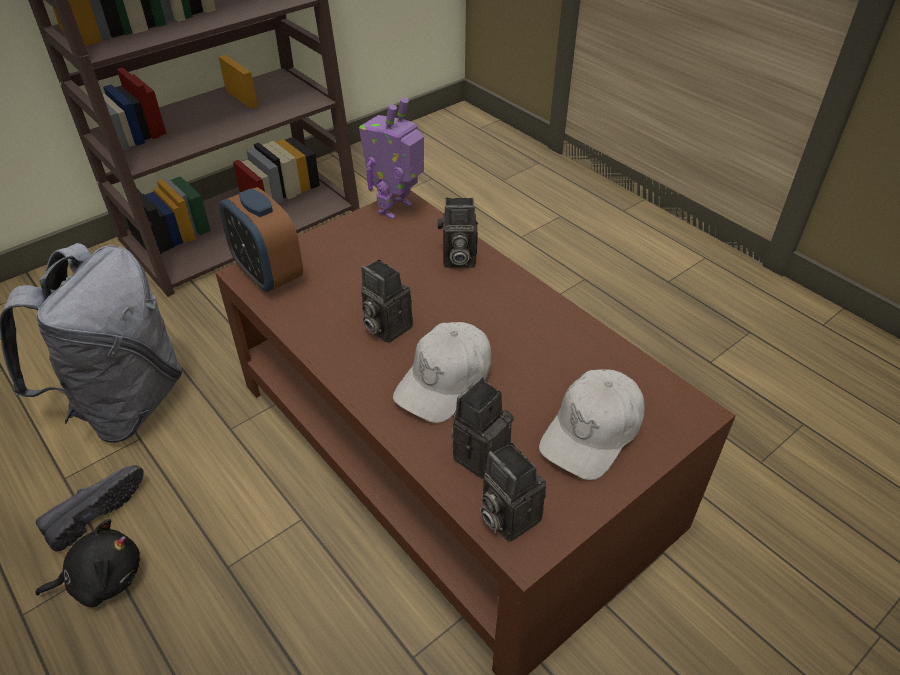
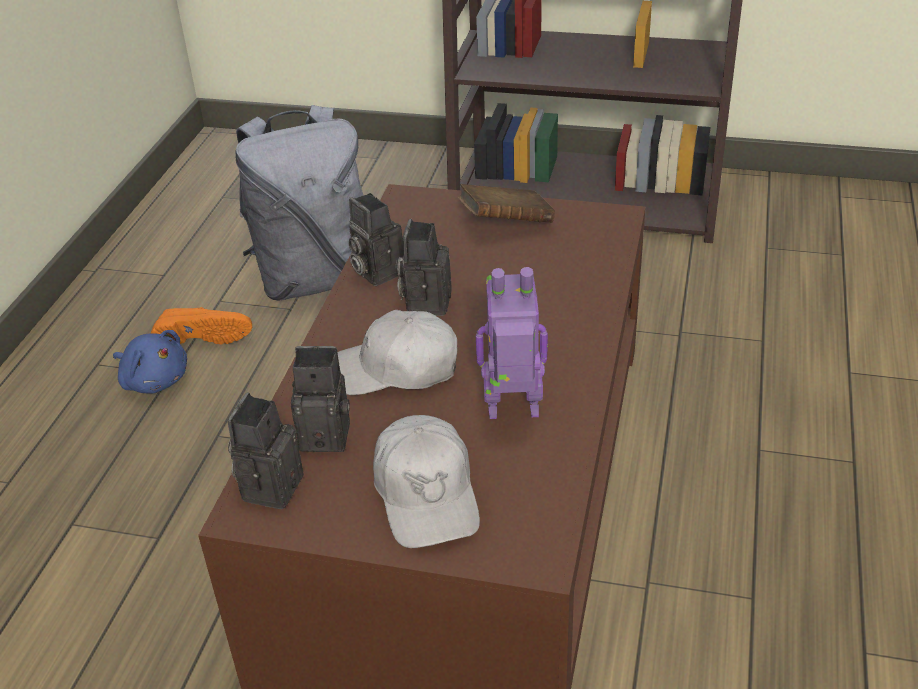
camera: 55 degrees right, 5 degrees down
black plush toy [35,519,140,607] -> blue plush toy [113,330,187,394]
black shoe [36,465,143,551] -> orange shoe [151,307,252,345]
alarm clock [219,187,303,293] -> none
toy robot [359,97,424,220] -> toy robot moved to [476,267,548,419]
camera [437,198,478,268] -> camera moved to [348,193,404,286]
white cap [539,369,645,480] -> white cap turned 105 degrees counterclockwise [373,415,480,548]
none -> brown book [458,184,555,223]

